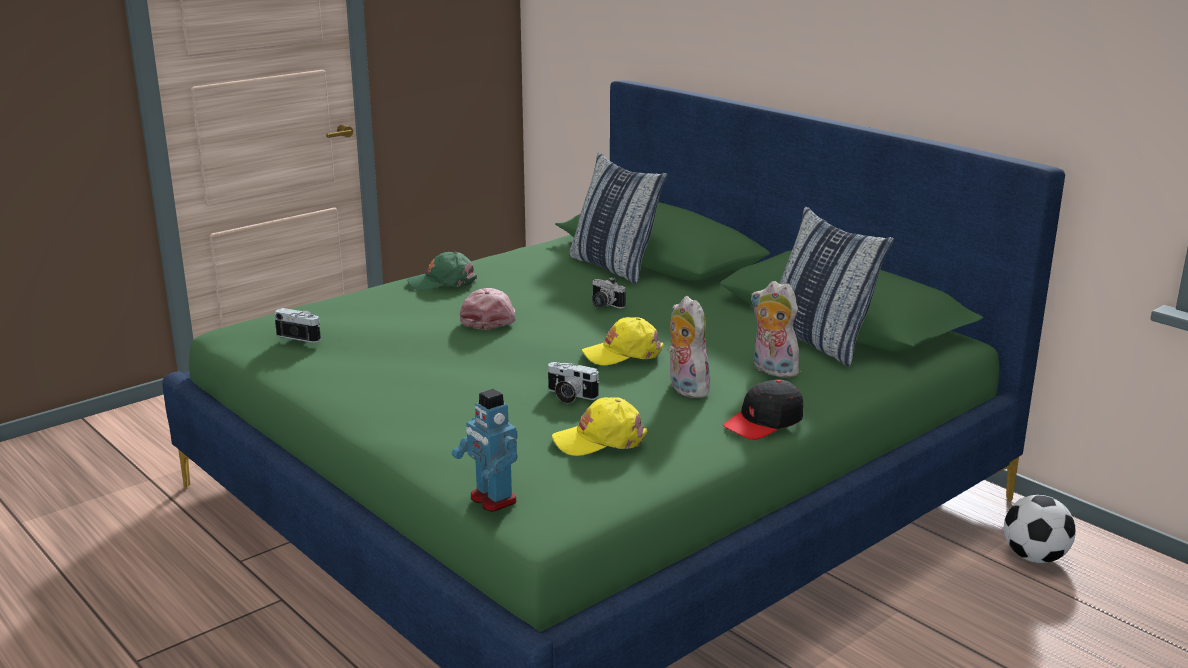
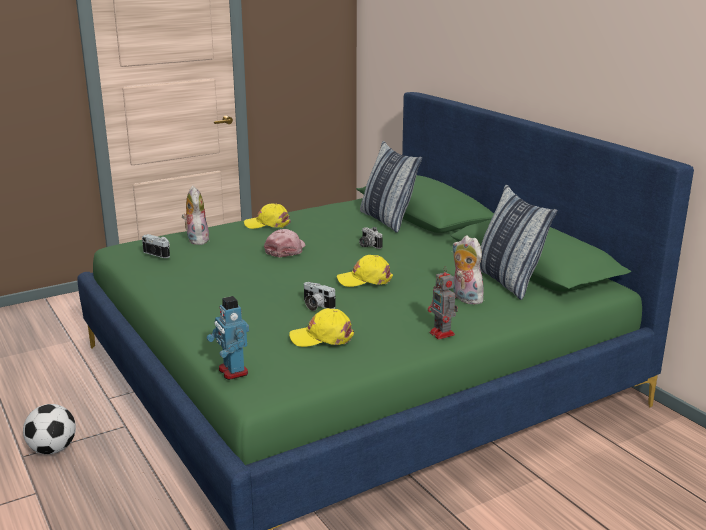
camera: 10 degrees right, 0 degrees up
green cap [407,252,477,291] -> yellow cap [244,203,291,229]
plush toy [667,296,710,398] -> plush toy moved to [181,186,209,245]
black cap [723,379,803,440] -> toy robot [428,267,458,339]
football [1004,495,1076,563] -> football moved to [23,404,76,454]

